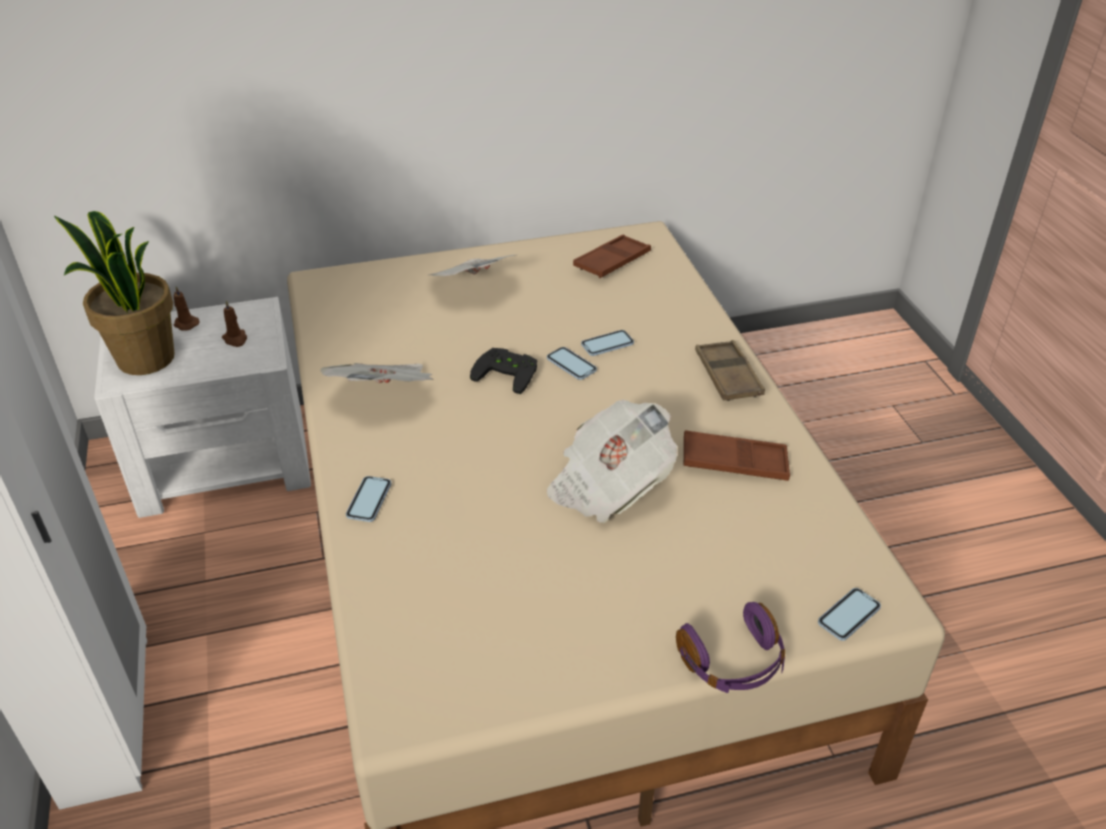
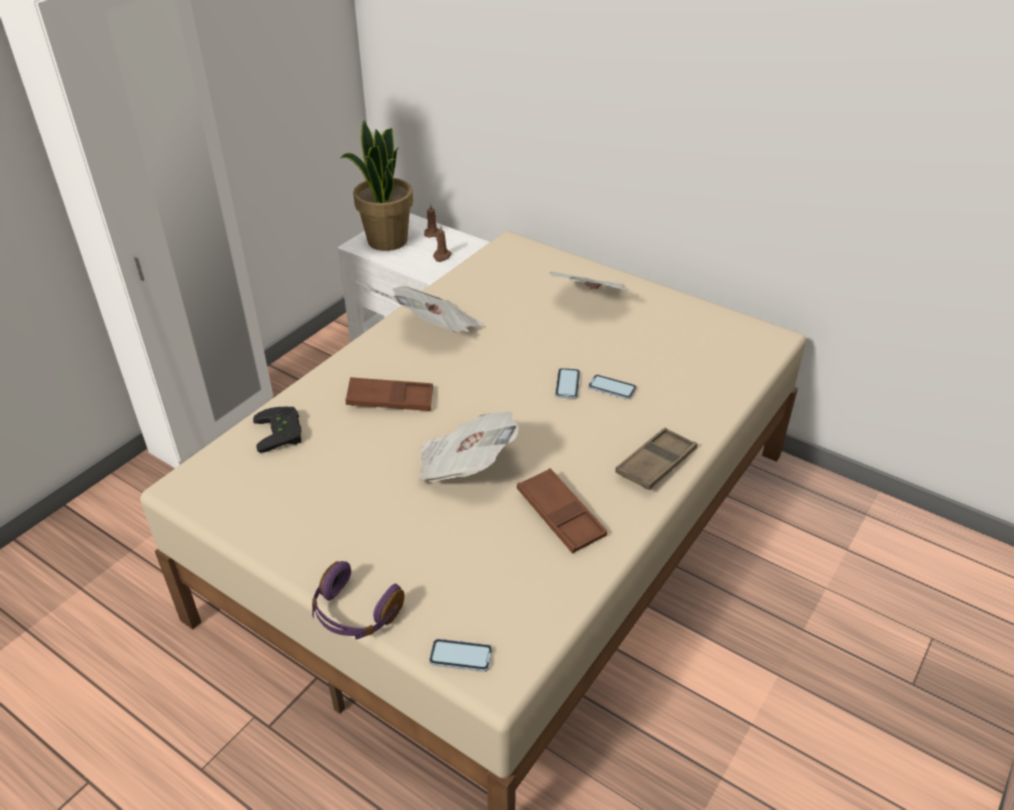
camera: 50 degrees right, 0 degrees up
phone [346,476,391,522] -> none
black game controller [470,348,537,394] -> black game controller moved to [253,406,302,453]
brown tray [573,235,651,278] -> brown tray moved to [346,377,433,411]

